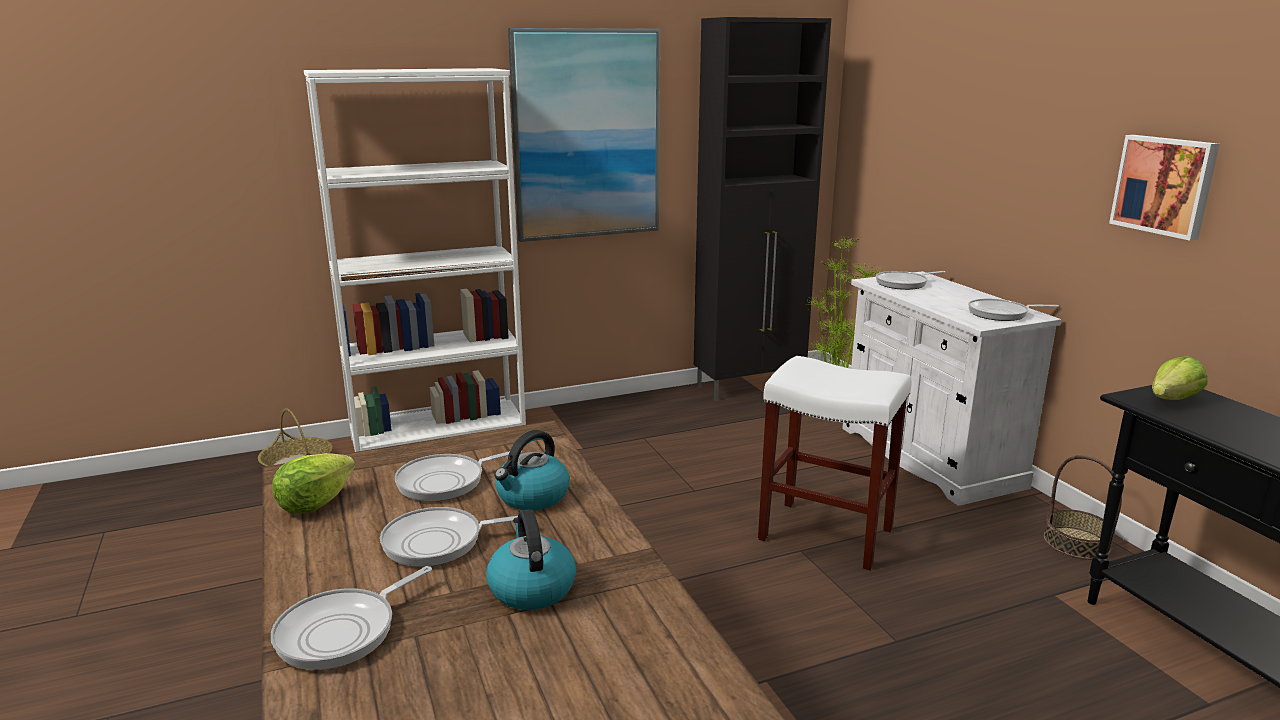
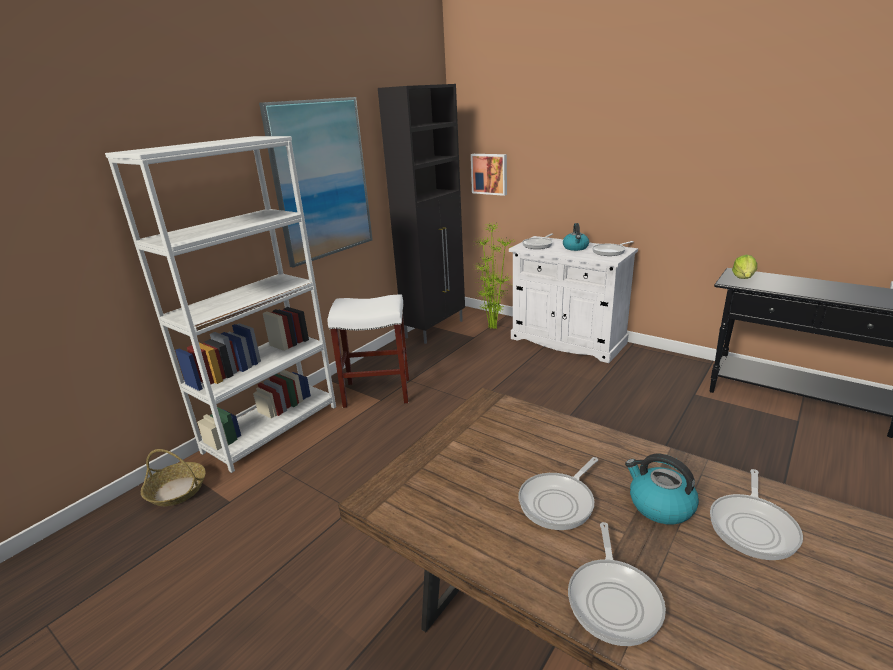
camera: 30 degrees left, 5 degrees up
lettuce [272,453,355,513] -> none
frying pan [395,451,522,502] -> frying pan moved to [710,469,803,560]
kettle [494,430,570,511] -> kettle moved to [563,223,589,251]
white stool [758,356,912,570] -> white stool moved to [328,294,409,408]
basket [1044,455,1122,560] -> none
picture [1109,135,1219,241] -> picture moved to [471,154,507,196]

